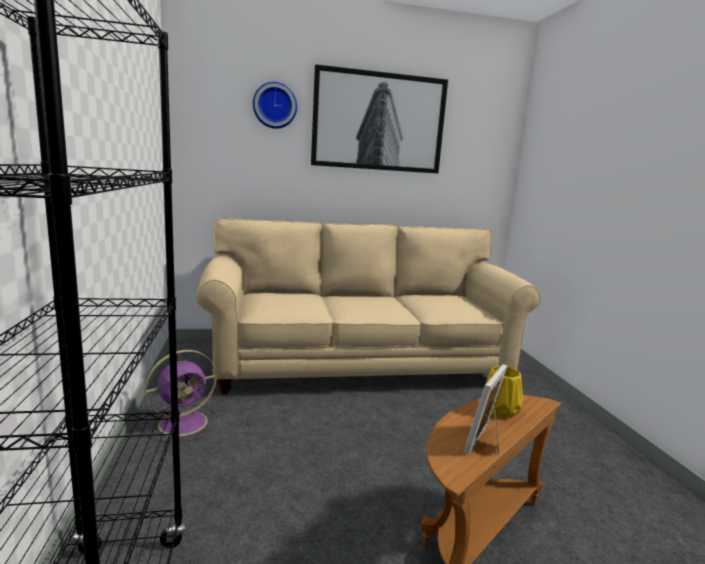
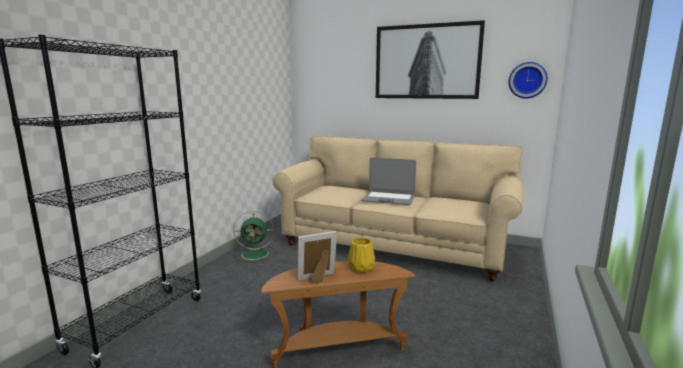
camera: 35 degrees right, 0 degrees up
purple fan [142,350,220,442] -> green fan [233,211,276,262]
wall clock [253,82,297,129] -> wall clock moved to [508,62,548,99]
none -> laptop [361,158,416,205]

